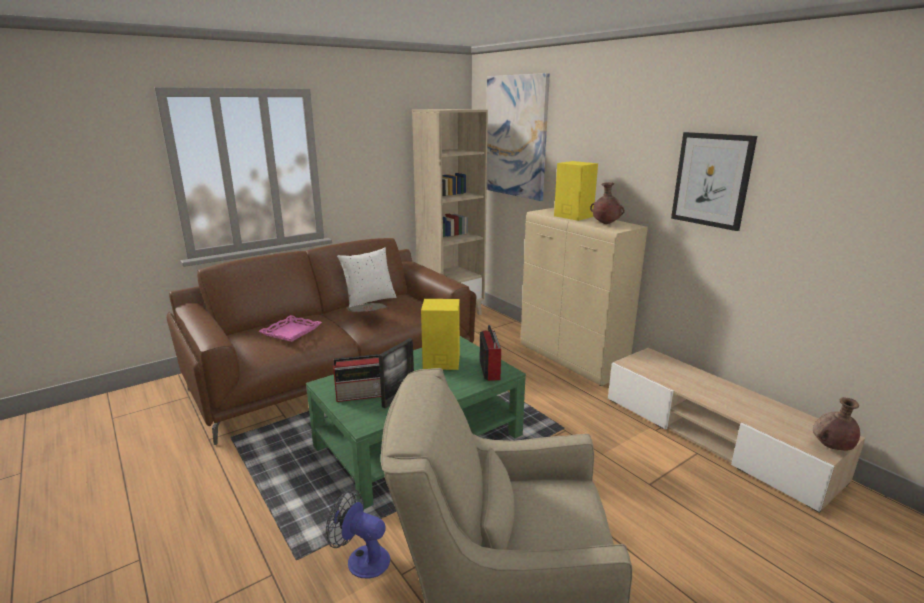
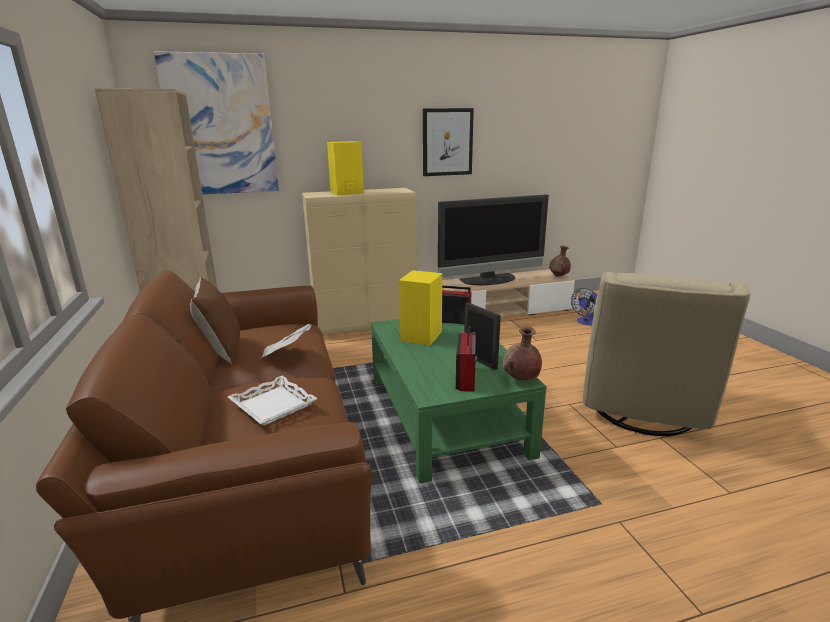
camera: 70 degrees left, 0 degrees up
pink tray [259,315,322,342] -> white tray [228,376,318,426]
fan [326,489,390,579] -> fan moved to [571,288,598,325]
white pillow [337,247,397,307] -> brown pillow [190,277,240,365]
brown vase [590,182,625,224] -> brown vase moved to [503,327,542,380]
none -> television [438,194,549,285]

